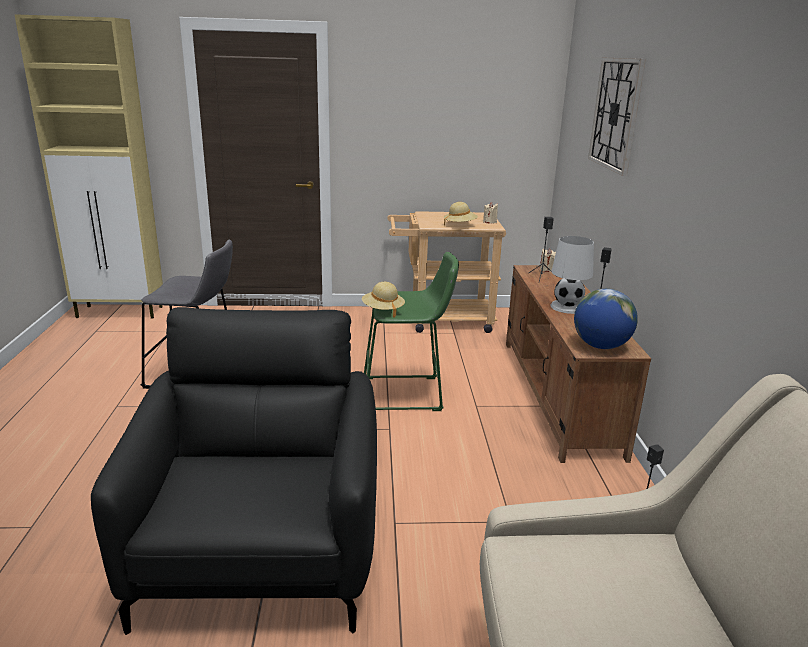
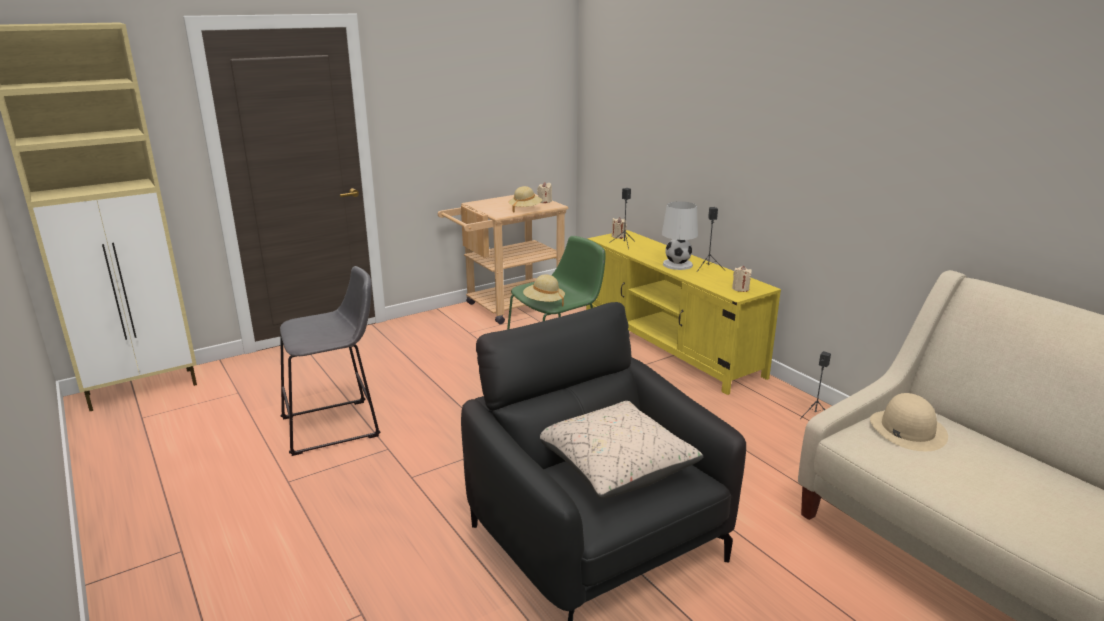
camera: 30 degrees left, 0 degrees up
brown tv stand [506,265,651,463] -> yellow tv stand [586,230,781,395]
globe [574,289,638,349] -> beige candle [732,266,752,292]
wall clock [588,57,646,176] -> none
none -> beige pillow [540,401,703,499]
none -> beige hat [870,393,948,451]

